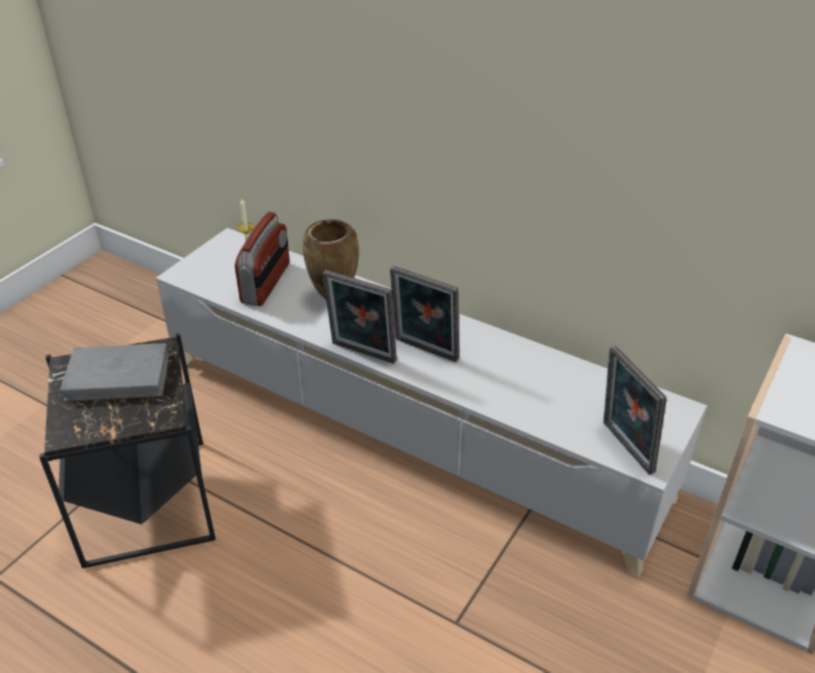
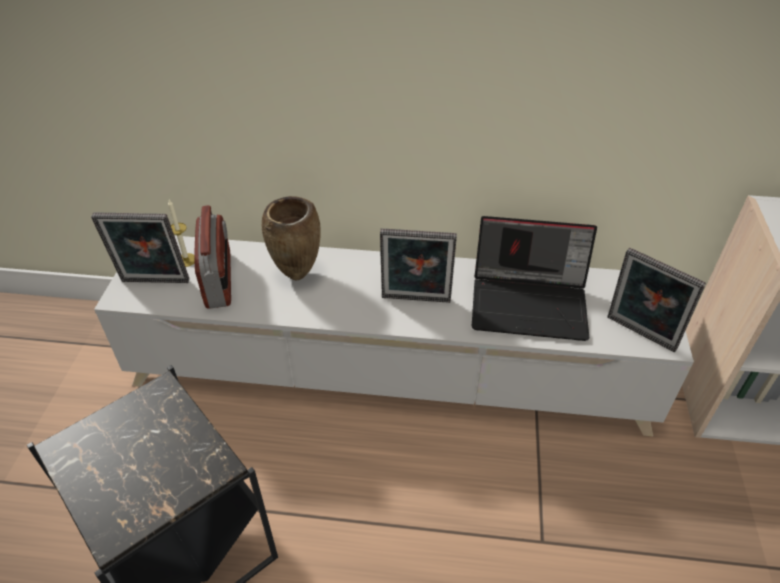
camera: 25 degrees left, 5 degrees up
grey book [60,343,169,402] -> none
picture frame [322,270,397,364] -> picture frame moved to [91,213,189,283]
none -> laptop [472,216,597,341]

